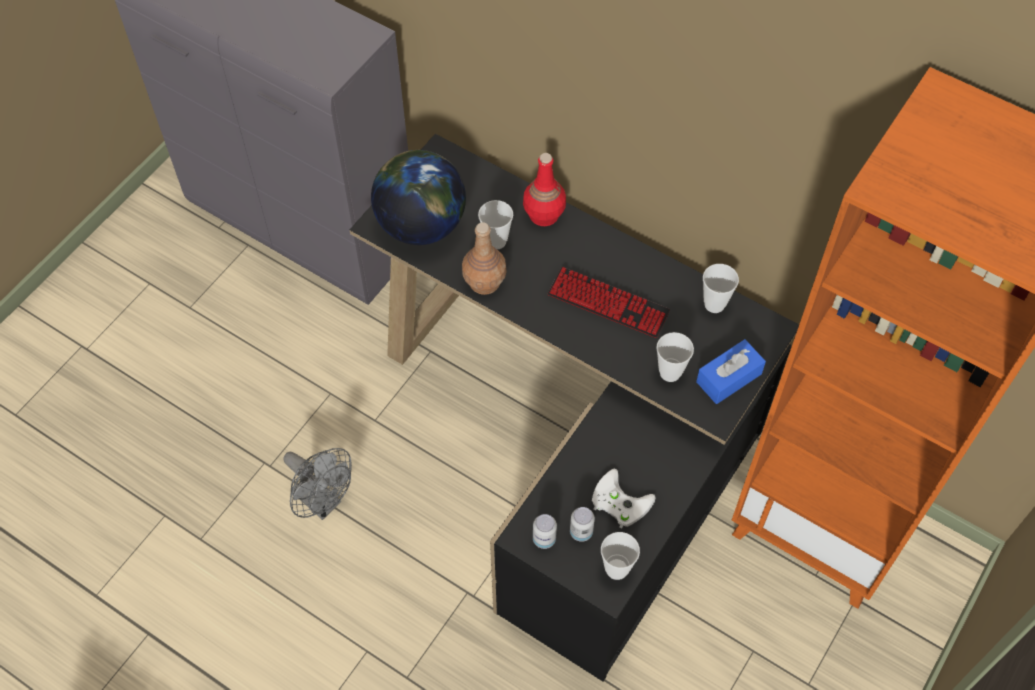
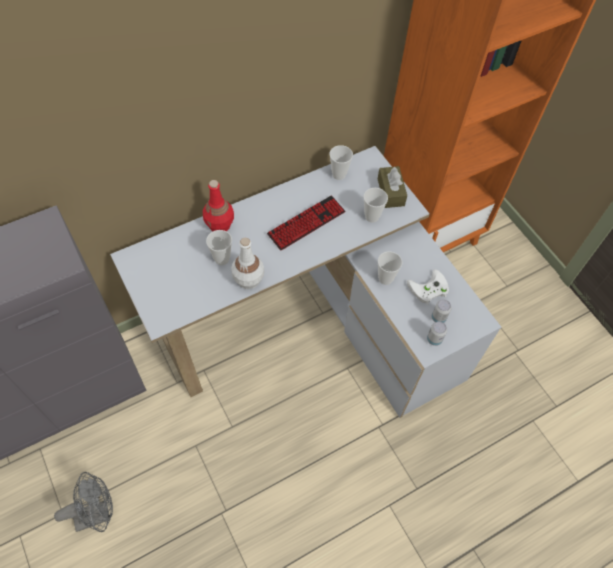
camera: 65 degrees left, 0 degrees up
grey fan [283,448,352,520] -> grey fan moved to [54,472,113,532]
black desk [350,134,799,682] -> white desk [110,146,501,418]
globe [371,150,466,245] -> none
brown bottle [462,222,507,295] -> white bottle [232,238,264,289]
cup [601,532,640,580] -> cup moved to [378,251,402,285]
blue tissue box [696,339,766,404] -> brown tissue box [378,166,407,208]

